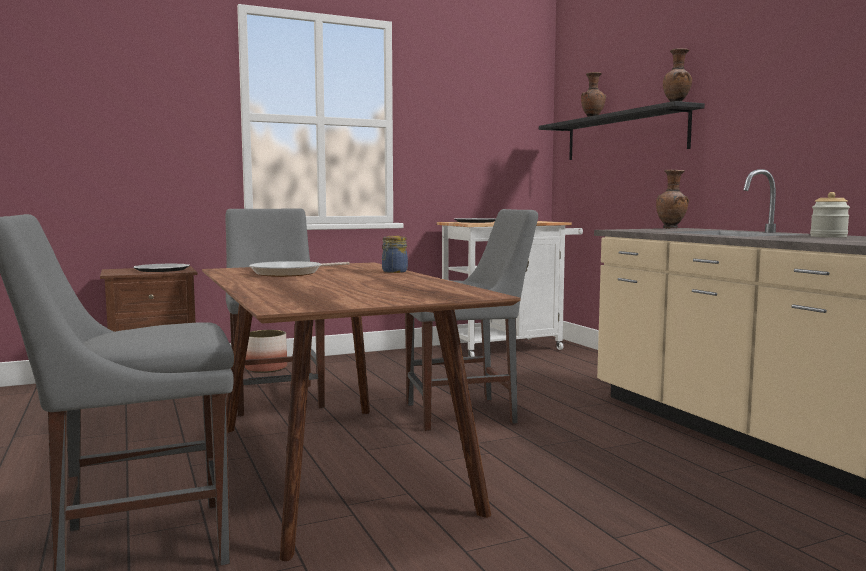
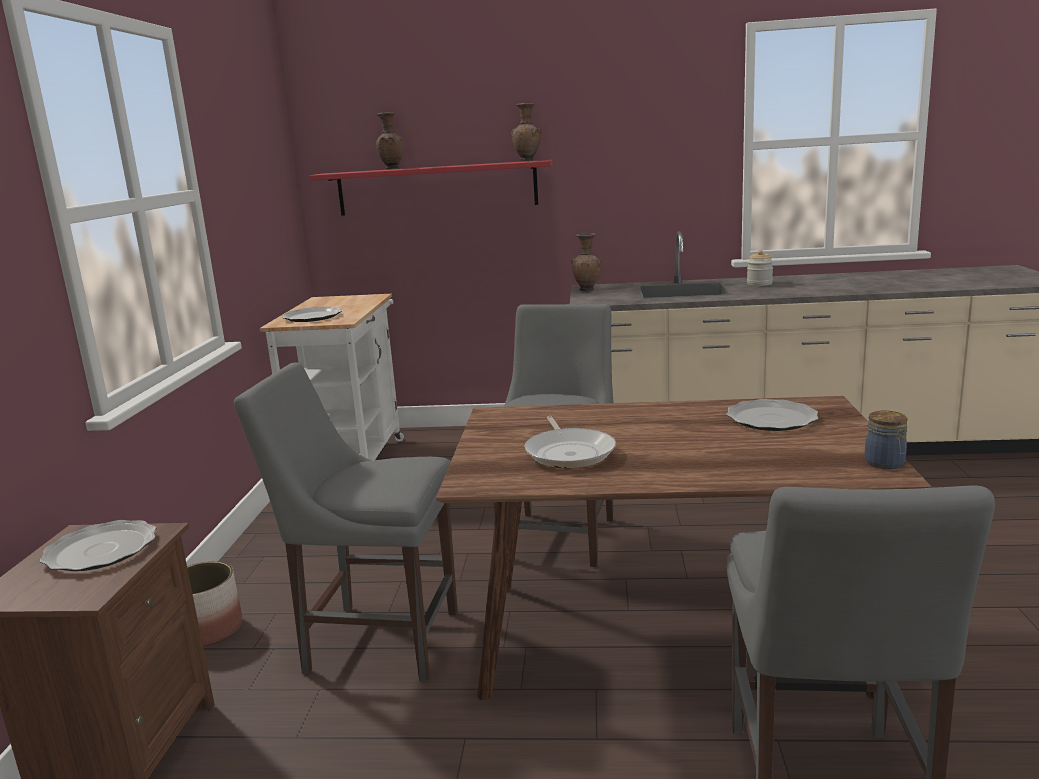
camera: 60 degrees left, 10 degrees up
jar [382,236,408,273] -> jar moved to [865,411,907,469]
black shelf [539,101,705,160] -> red shelf [309,160,552,216]
none -> plate [726,399,818,431]

